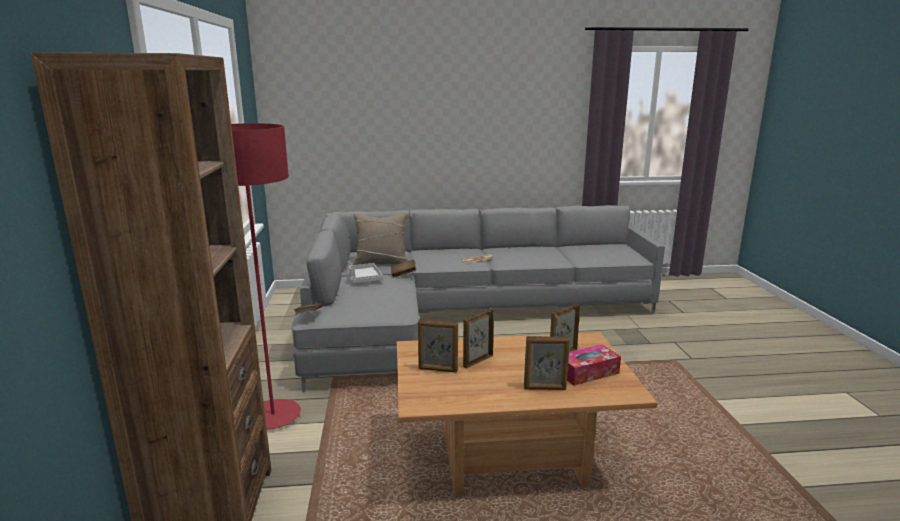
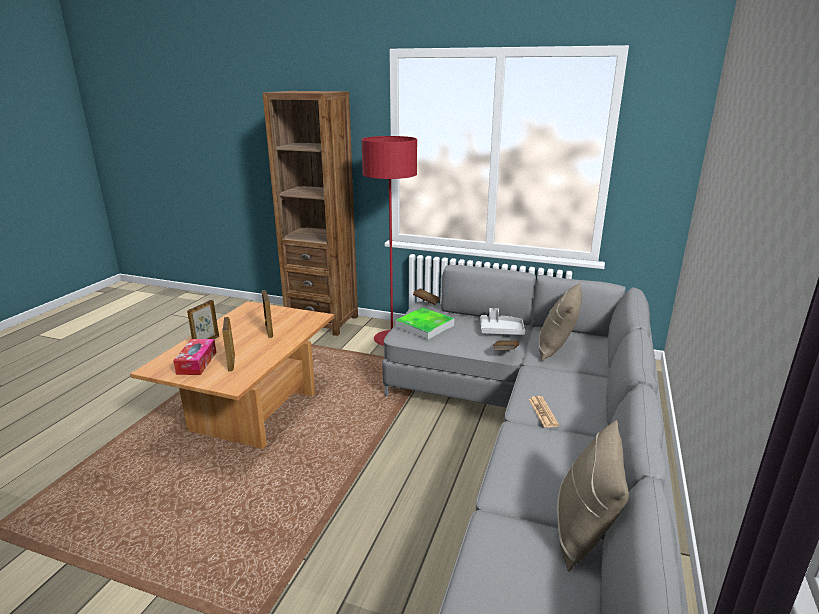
camera: 115 degrees right, 5 degrees up
picture frame [418,319,458,373] -> none
none -> tray [395,307,454,340]
none -> beige pillow [557,420,629,572]

